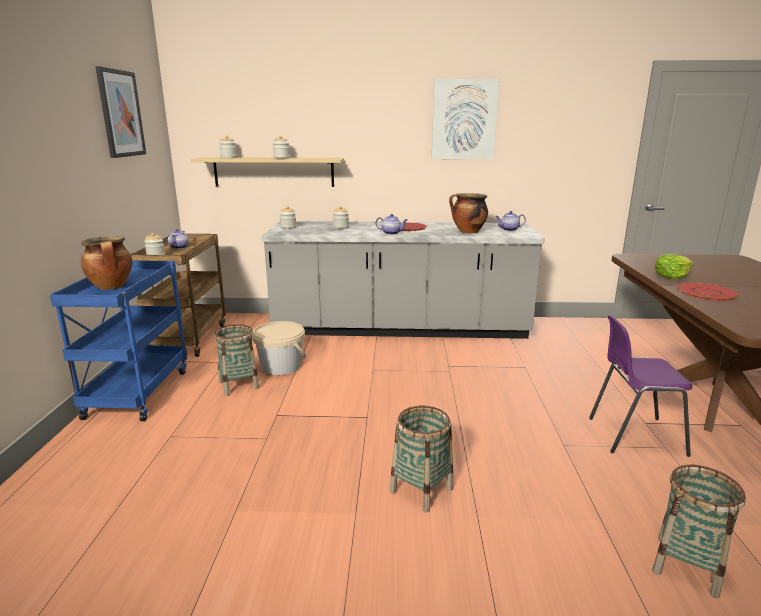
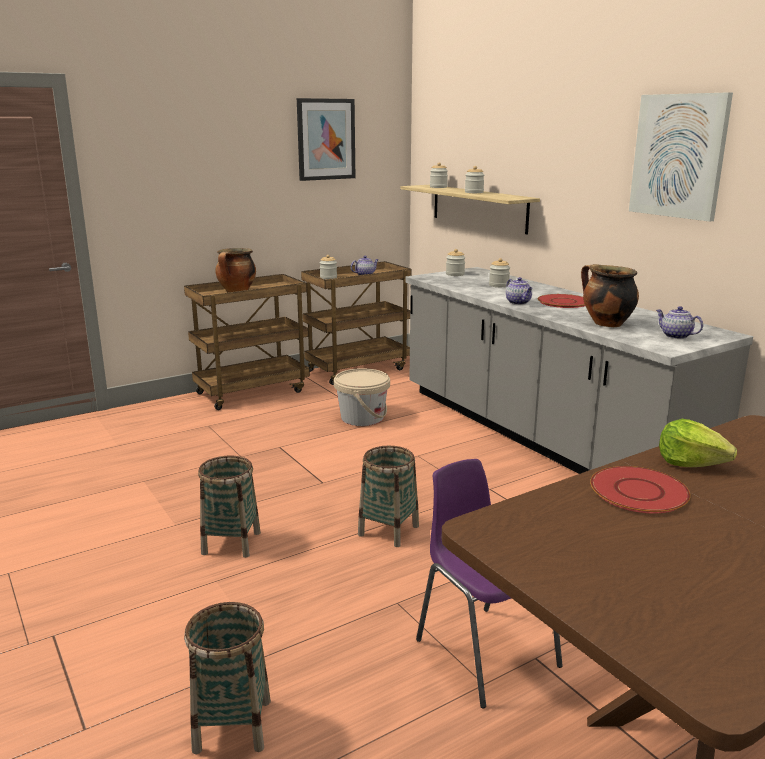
camera: 55 degrees right, 0 degrees up
blue cart [50,260,187,421] -> brown cart [184,274,310,410]
basket [214,324,259,396] -> basket moved to [358,446,419,547]

